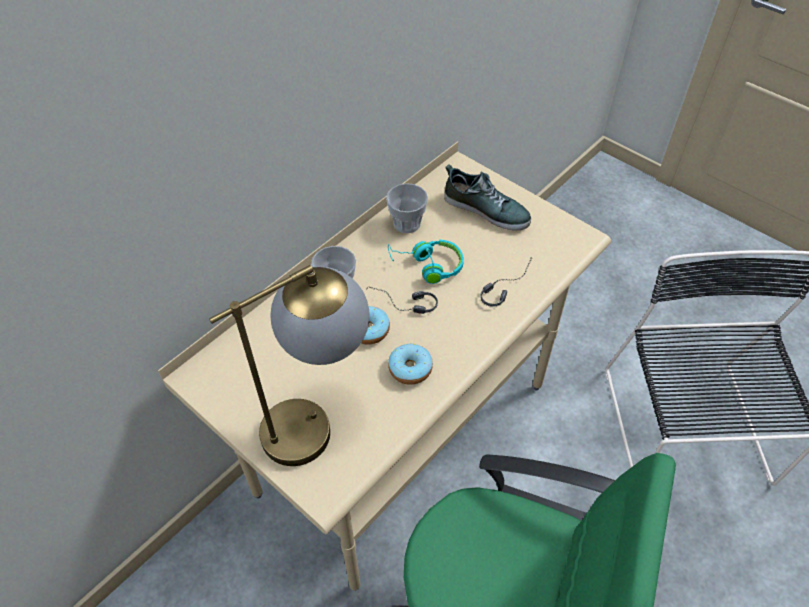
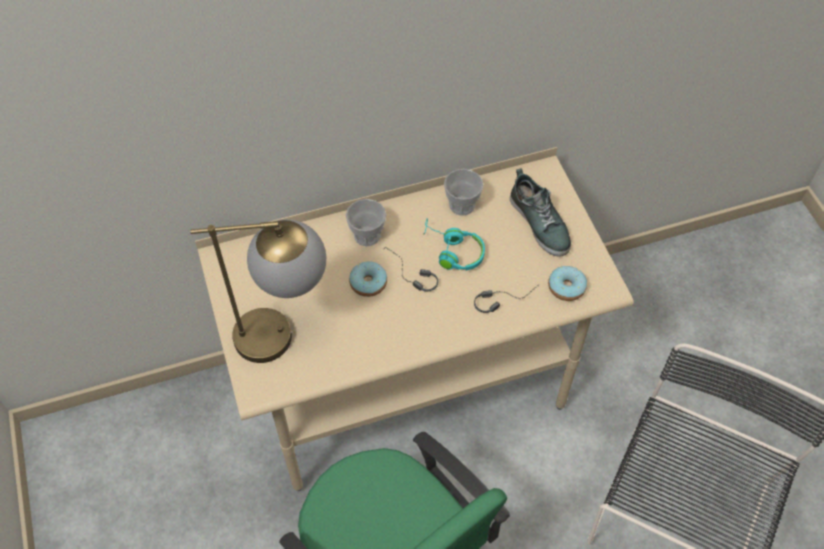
camera: 30 degrees right, 5 degrees up
donut [388,344,433,385] -> donut moved to [548,266,587,301]

